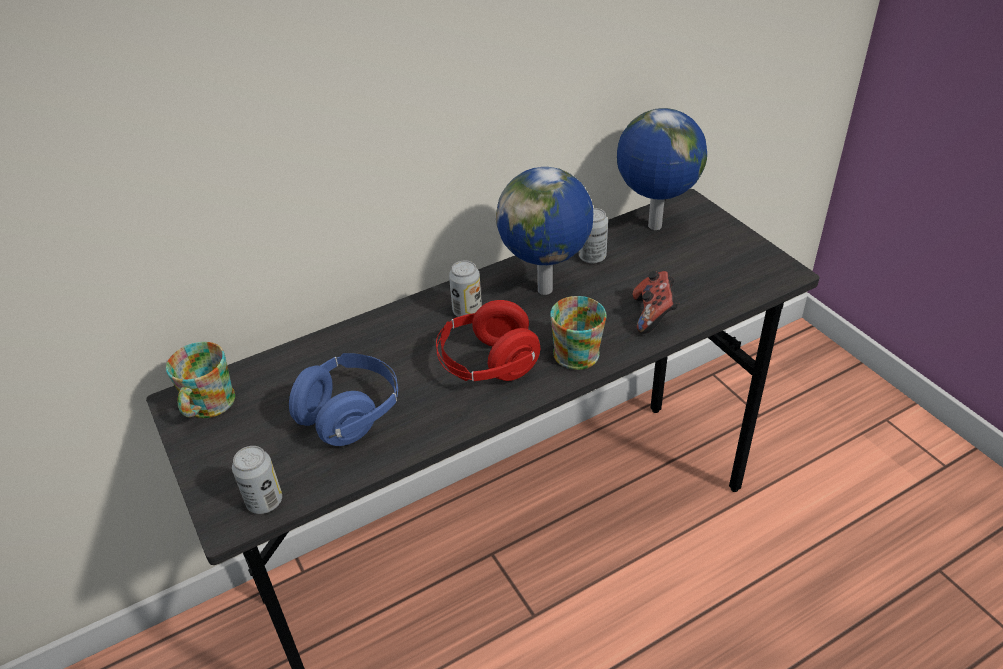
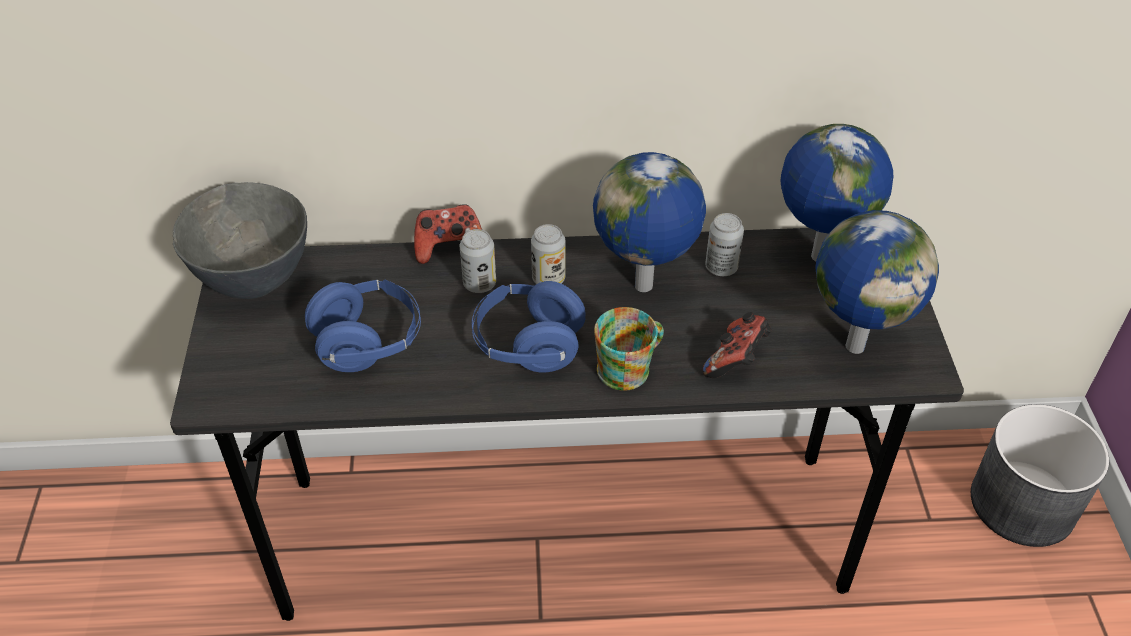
camera: 25 degrees right, 5 degrees up
mug [166,342,235,418] -> grey bowl [173,182,307,299]
can [232,446,282,514] -> can moved to [460,229,496,293]
red headphones [436,300,540,381] -> blue headphones [472,281,586,372]
none -> game controller [414,204,482,264]
none -> globe [815,210,939,354]
none -> grey planter [971,404,1109,547]

